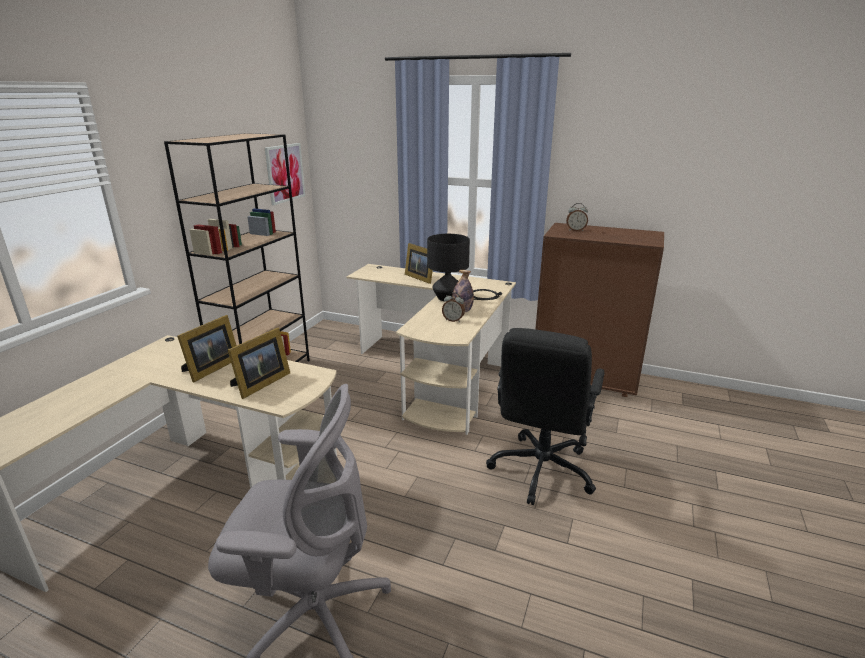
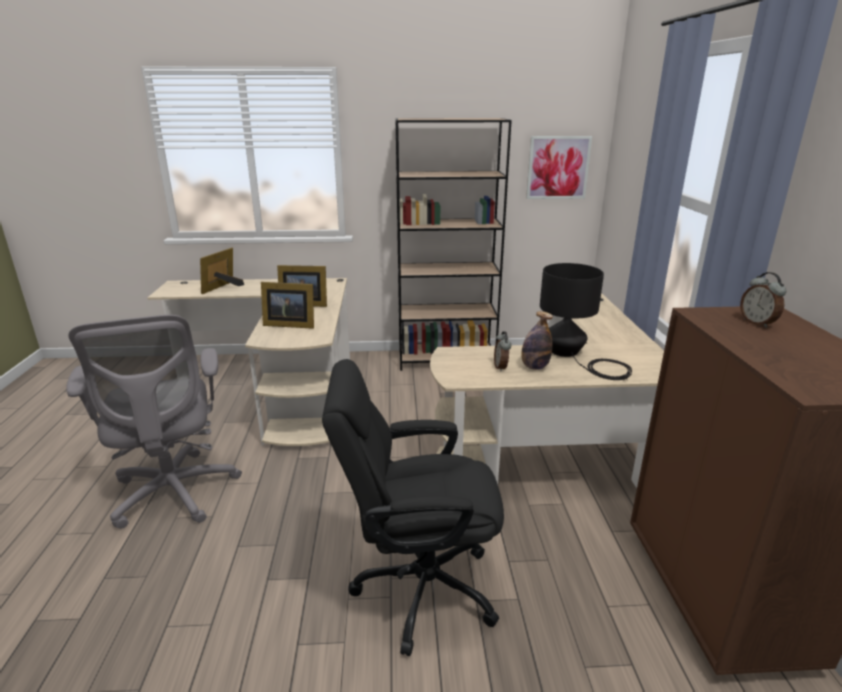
camera: 65 degrees right, 0 degrees up
picture frame [405,243,433,284] -> picture frame moved to [200,248,244,294]

